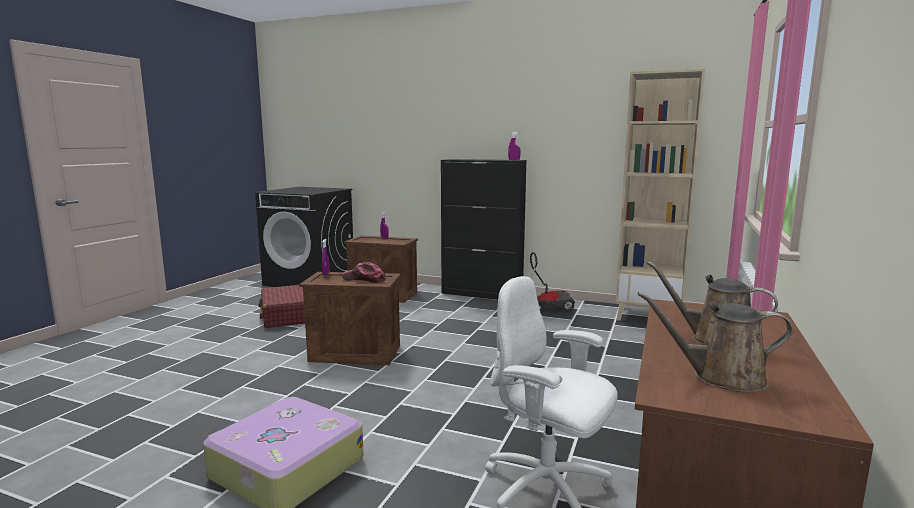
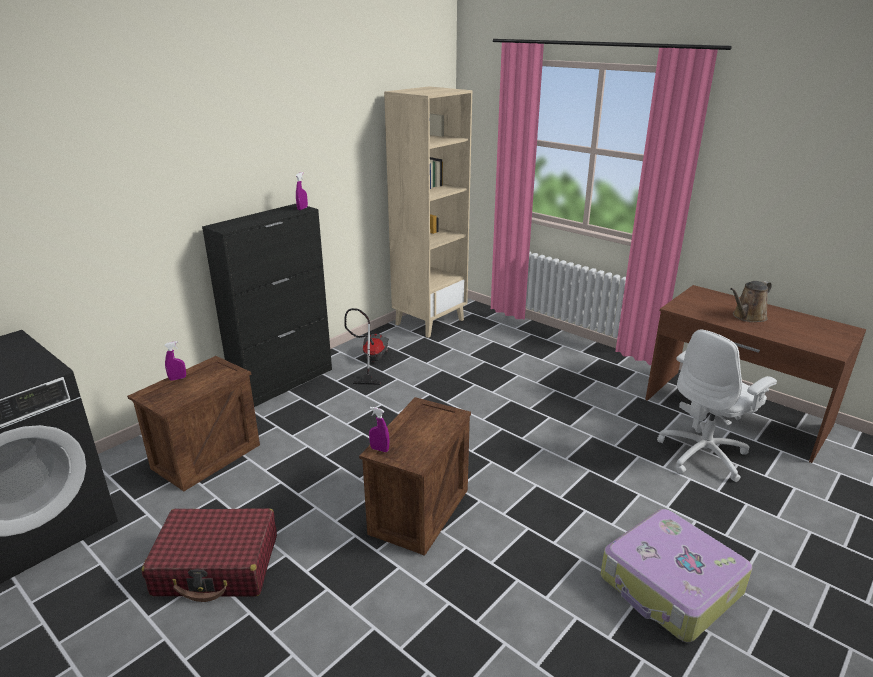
camera: 70 degrees left, 15 degrees up
cap [342,262,386,283] -> none
brown watering can [637,292,793,393] -> none

